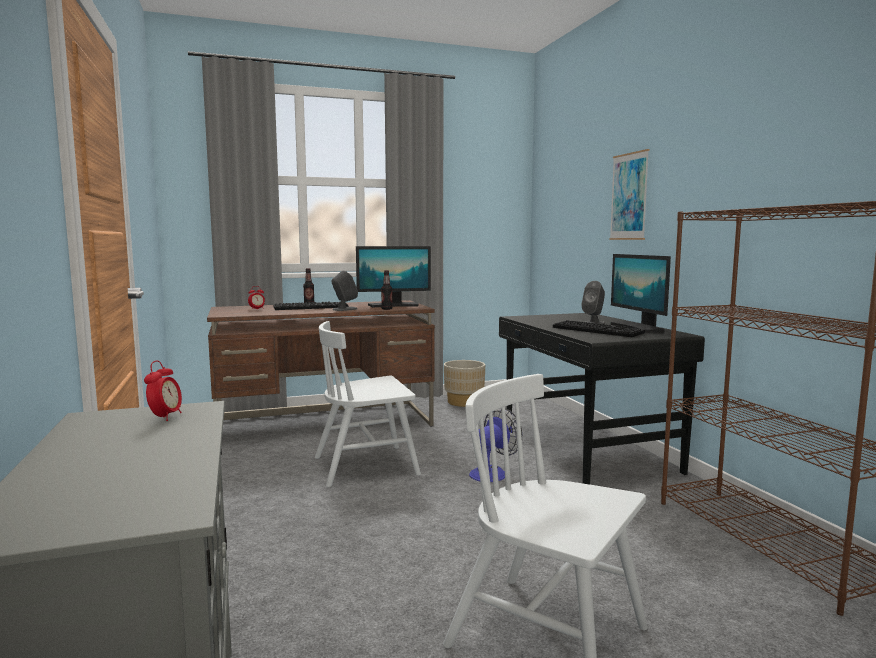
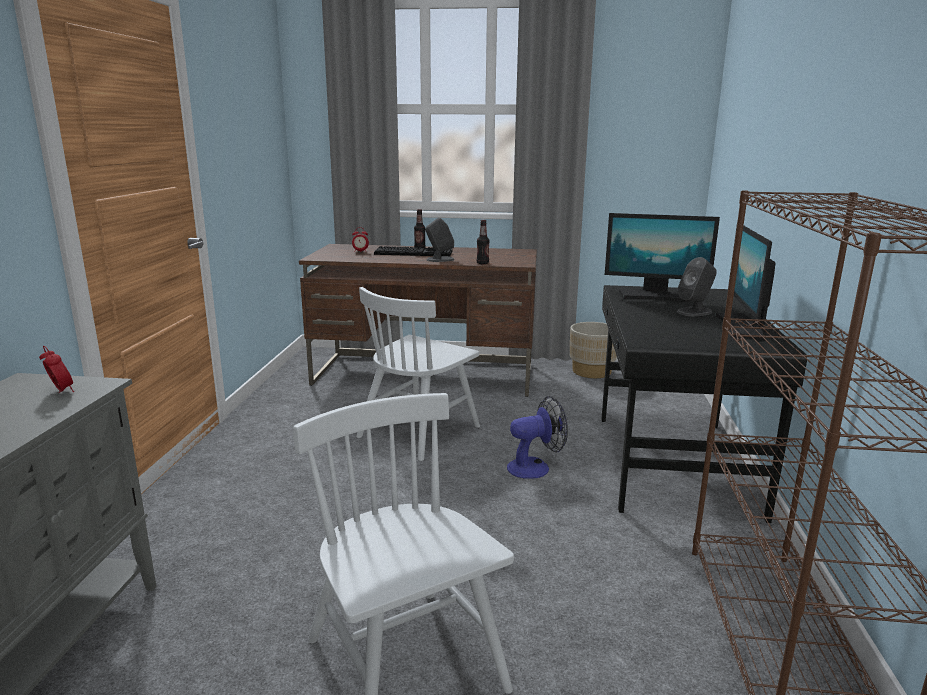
camera: 25 degrees right, 10 degrees up
alarm clock [144,361,182,421] -> alarm clock turned 75 degrees counterclockwise [39,346,74,393]
white chair [315,321,421,487] -> white chair turned 60 degrees counterclockwise [356,287,480,461]
monitor [356,246,431,307] -> monitor moved to [605,213,720,303]
keyboard [553,320,645,337] -> none
picture [609,149,650,240] -> none

